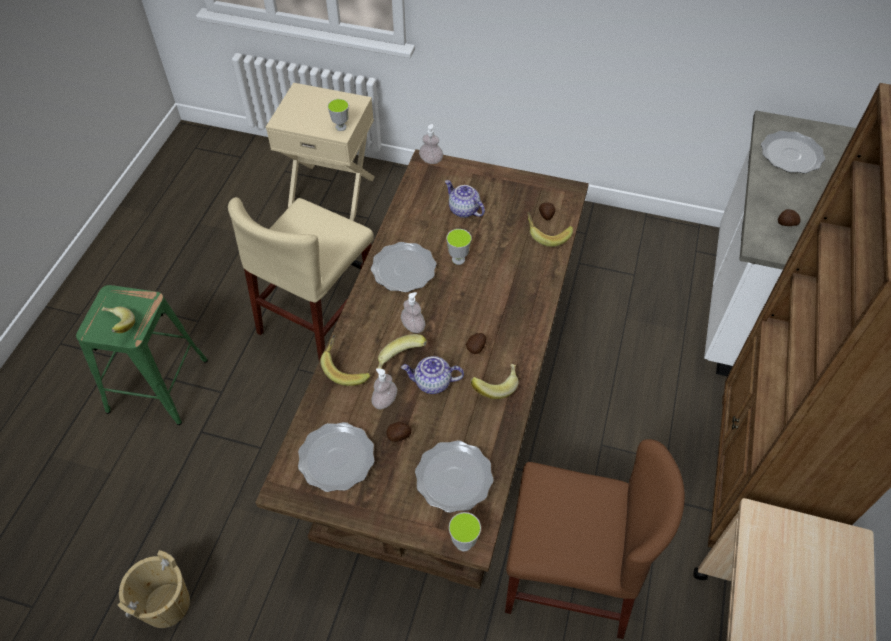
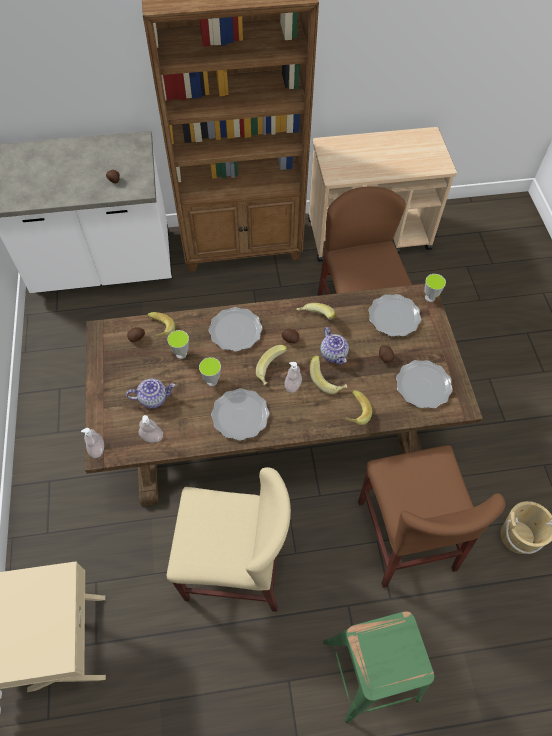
camera: 115 degrees left, 5 degrees up
banana [102,307,135,333] -> banana moved to [256,345,288,385]
cup [328,99,349,131] -> cup moved to [167,330,189,359]
soap dispenser [371,368,397,409] -> soap dispenser moved to [139,415,163,443]
teapot [445,180,485,218] -> teapot turned 120 degrees counterclockwise [126,379,175,408]
plate [761,131,825,174] -> plate moved to [209,307,263,352]
none -> brown chair [358,445,505,588]

